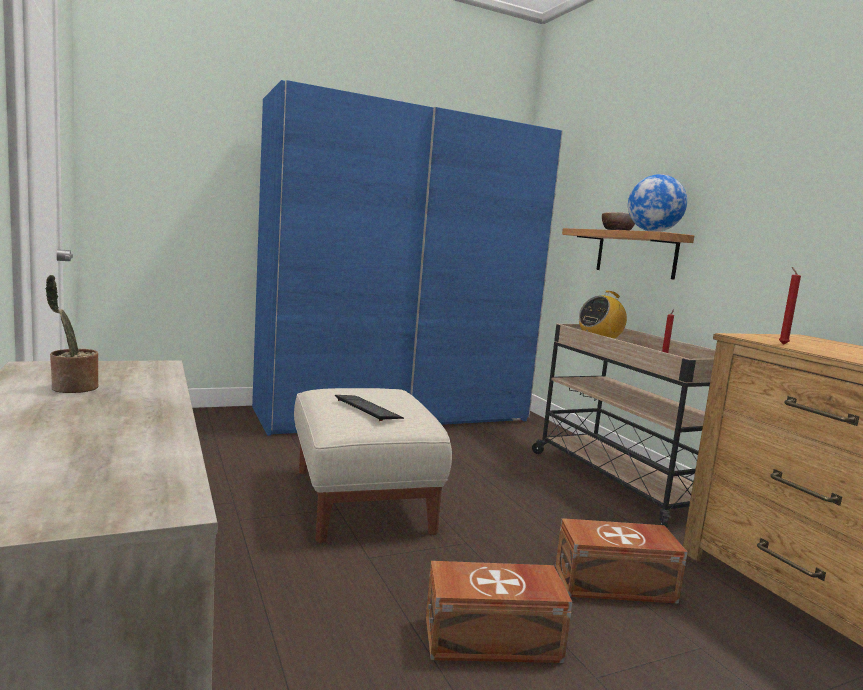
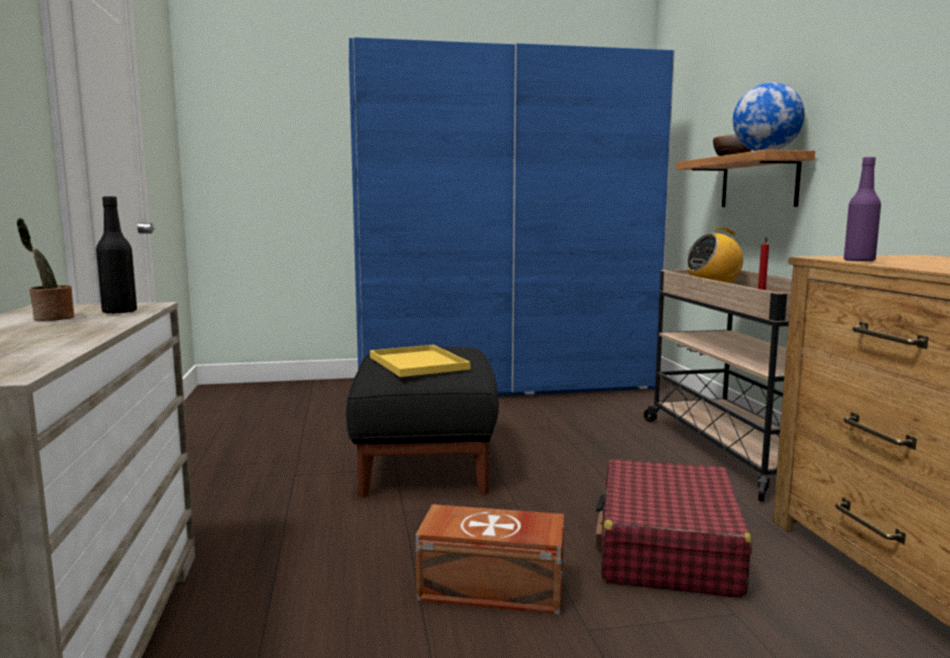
camera: 15 degrees right, 0 degrees up
beige ottoman [294,388,452,543] -> black ottoman [346,347,499,497]
keyboard [335,395,404,421] -> yellow tray [370,345,470,377]
brown storage box [555,518,687,604] -> red suitcase [595,459,752,598]
red candle [779,267,801,345] -> purple bottle [844,157,881,262]
none -> black bottle [96,196,137,314]

